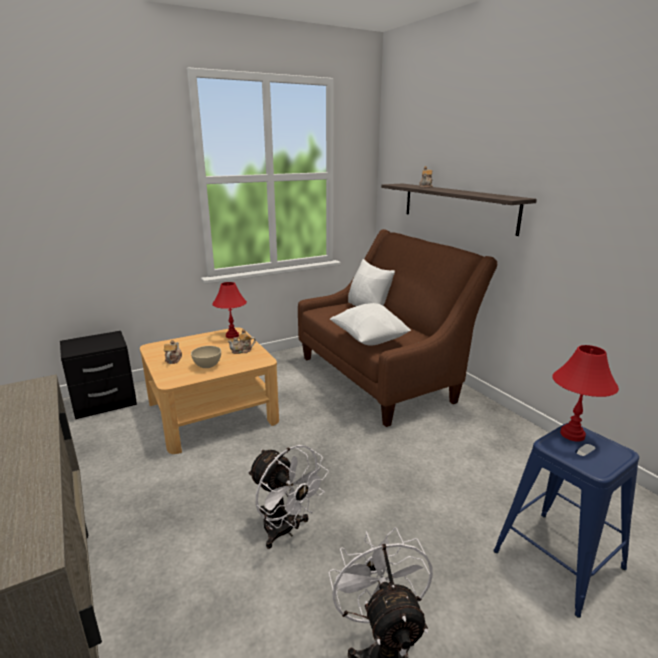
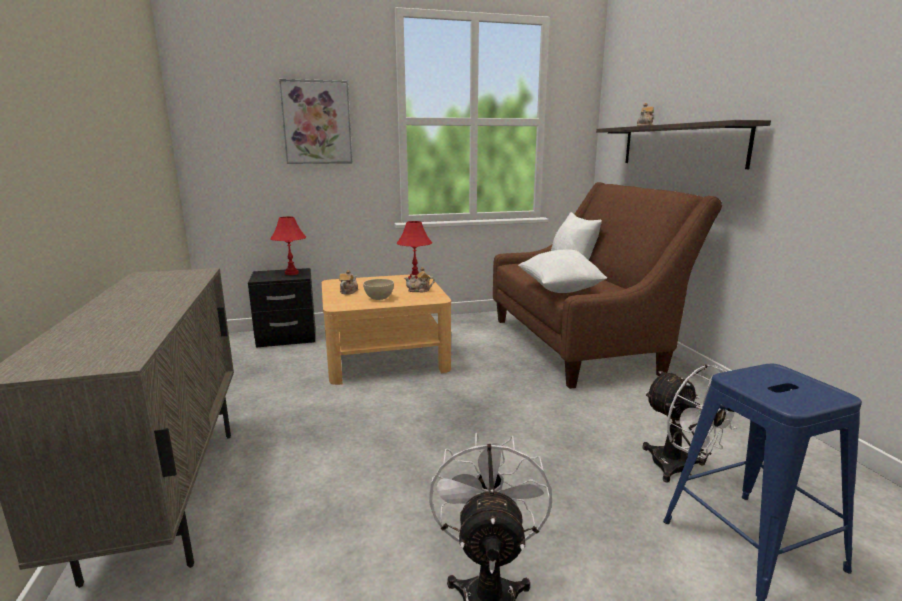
camera: 15 degrees right, 5 degrees down
white fan [248,445,329,549] -> white fan moved to [643,364,737,483]
red table lamp [552,345,619,442] -> red table lamp moved to [270,217,306,275]
none -> picture [279,79,352,164]

